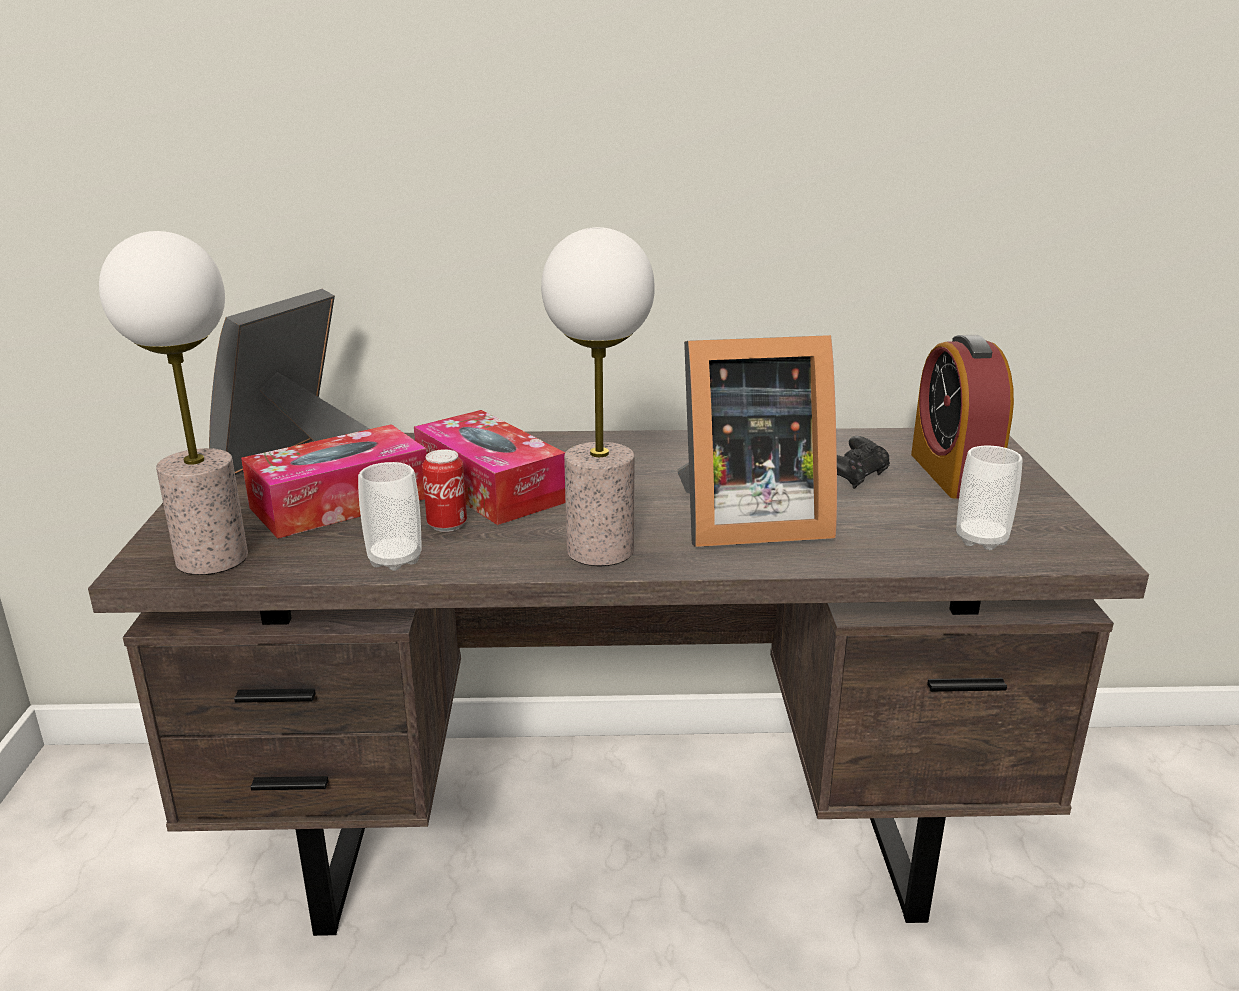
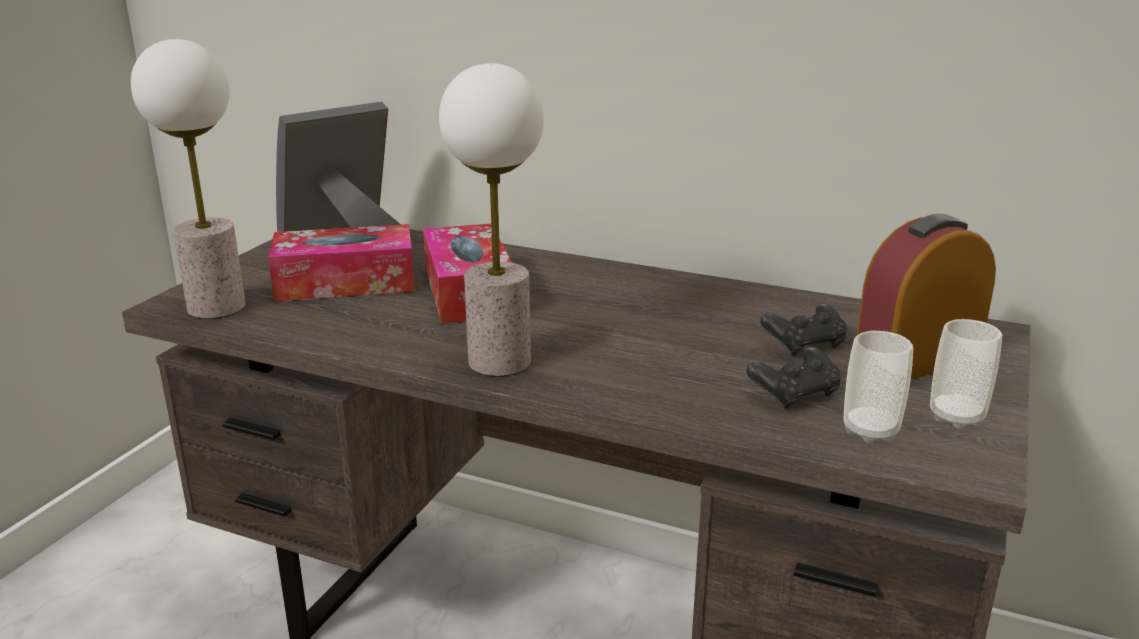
camera: 25 degrees right, 0 degrees up
cup [358,462,421,571] -> cup moved to [930,319,1002,429]
can [422,449,467,532] -> none
picture frame [677,335,837,547] -> none
alarm clock [911,335,1014,499] -> alarm clock turned 45 degrees clockwise [857,214,996,379]
none -> black game controller [747,347,841,409]

